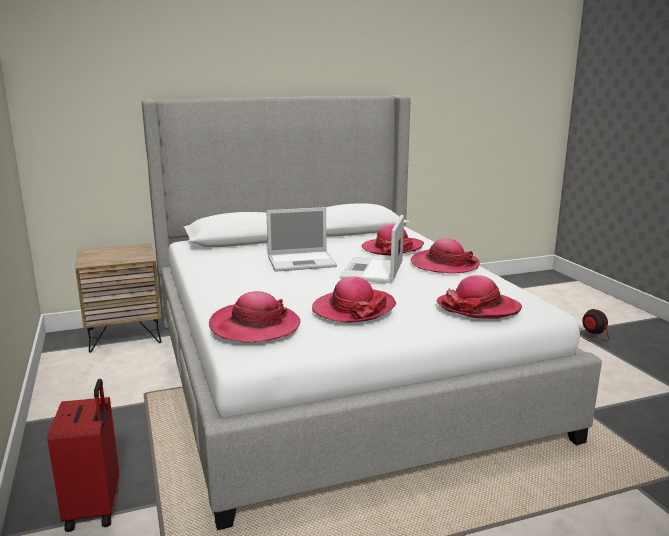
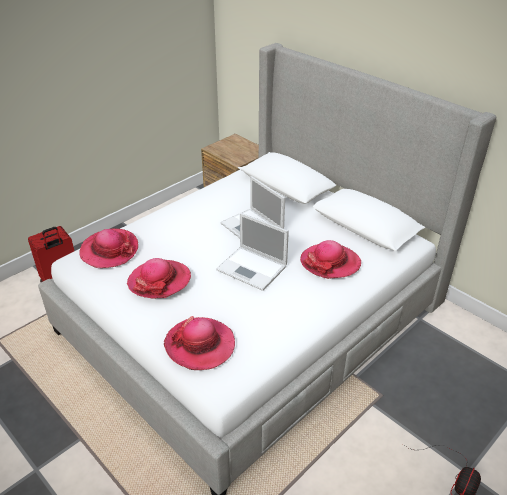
camera: 65 degrees right, 20 degrees up
laptop [340,215,404,283] -> laptop turned 135 degrees counterclockwise [216,213,289,291]
hat [411,239,480,274] -> none

